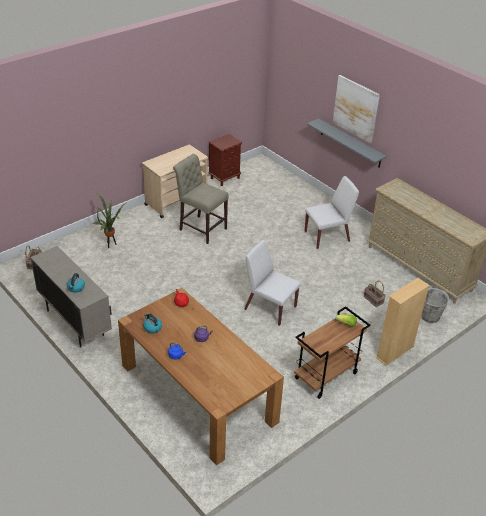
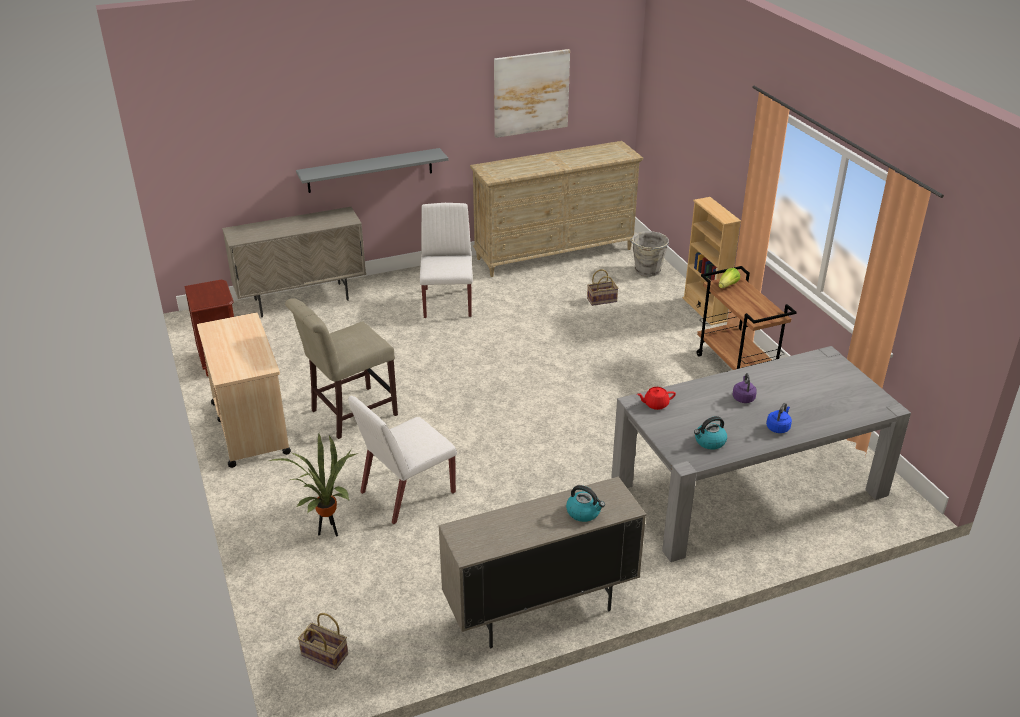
camera: 70 degrees left, 5 degrees down
brown dining table [118,288,284,465] -> grey dining table [611,346,911,562]
white chair [244,240,301,326] -> white chair moved to [348,396,457,524]
picture [333,75,380,143] -> picture moved to [494,49,570,138]
none -> beige cabinet [222,207,366,317]

